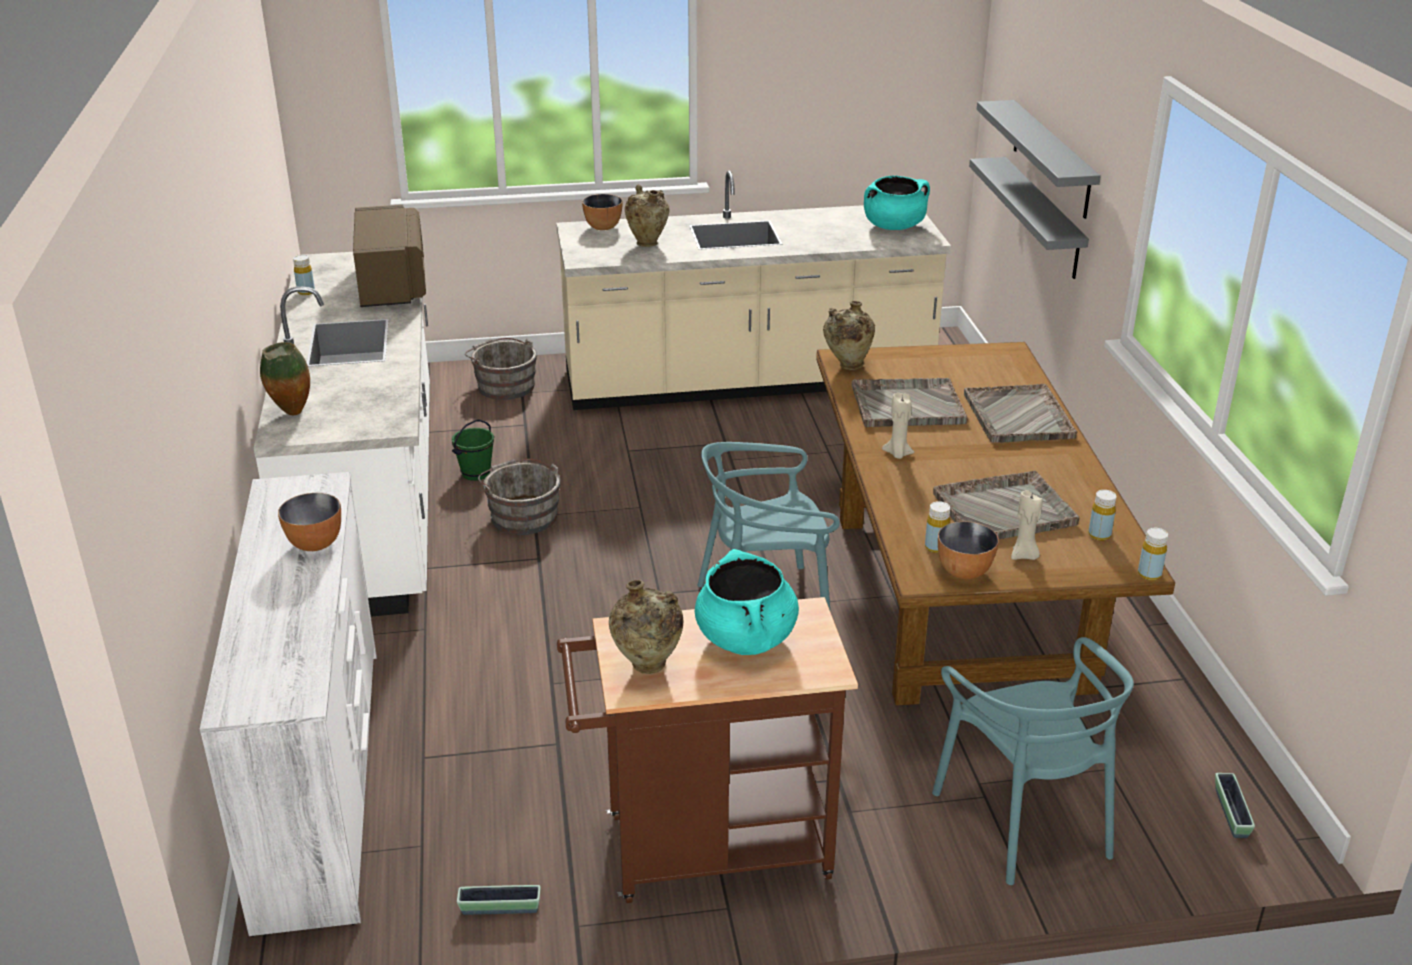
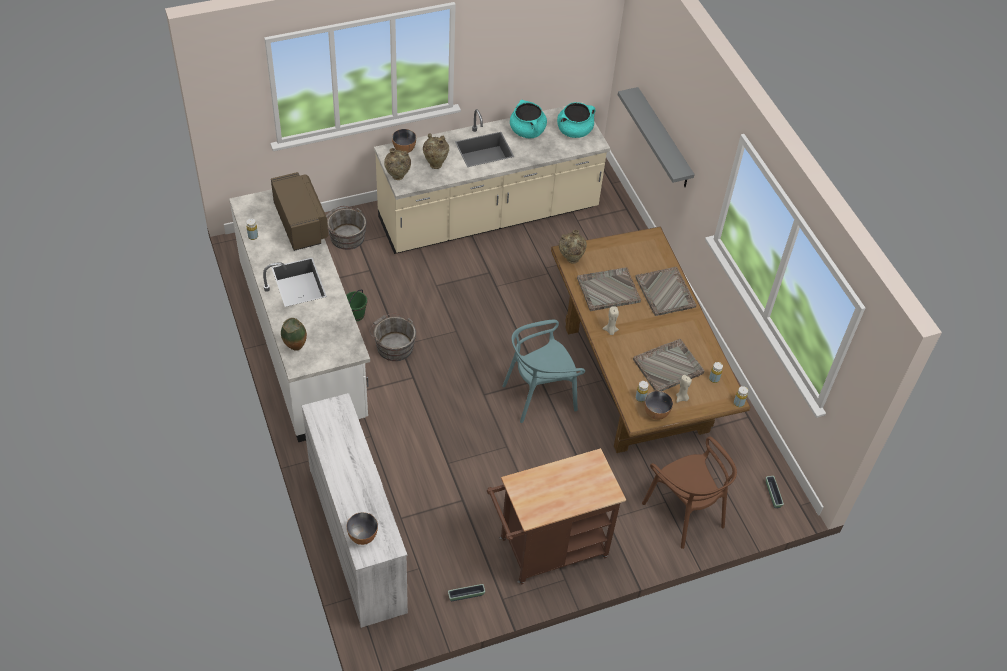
camera: 15 degrees left, 20 degrees up
bowl [278,493,341,551] -> bowl moved to [347,512,378,545]
beige vase [609,580,683,674] -> beige vase moved to [384,148,411,180]
turquoise cooking pot [695,549,799,655] -> turquoise cooking pot moved to [510,100,547,139]
turquoise chair [932,637,1134,885] -> brown chair [642,437,737,549]
grey shelf [977,100,1101,219] -> none

